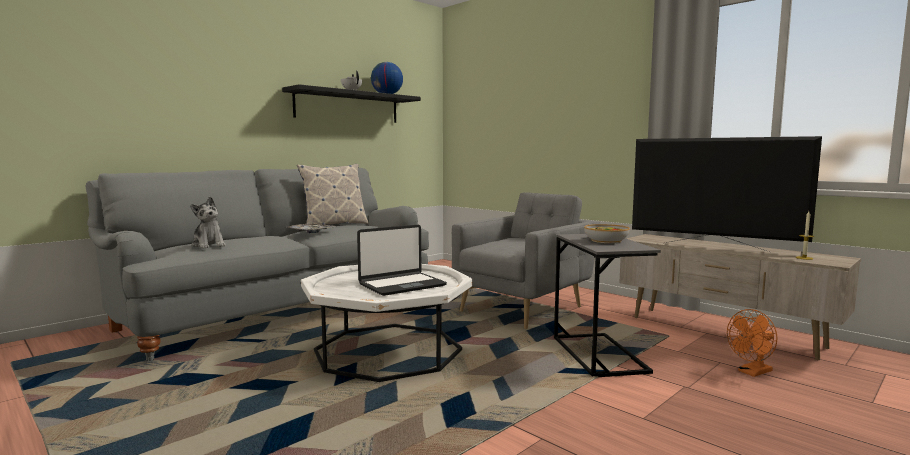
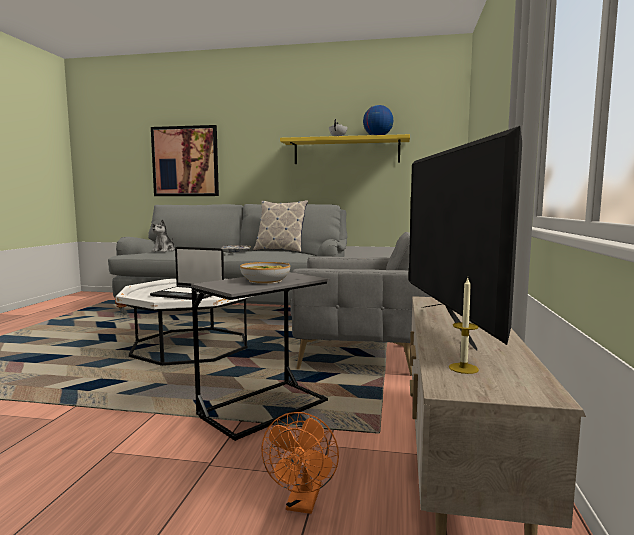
camera: 55 degrees right, 0 degrees up
black shelf [282,84,421,123] -> yellow shelf [280,134,410,164]
orange fan [727,309,777,377] -> orange fan turned 105 degrees counterclockwise [261,412,339,514]
none -> picture [151,125,219,196]

